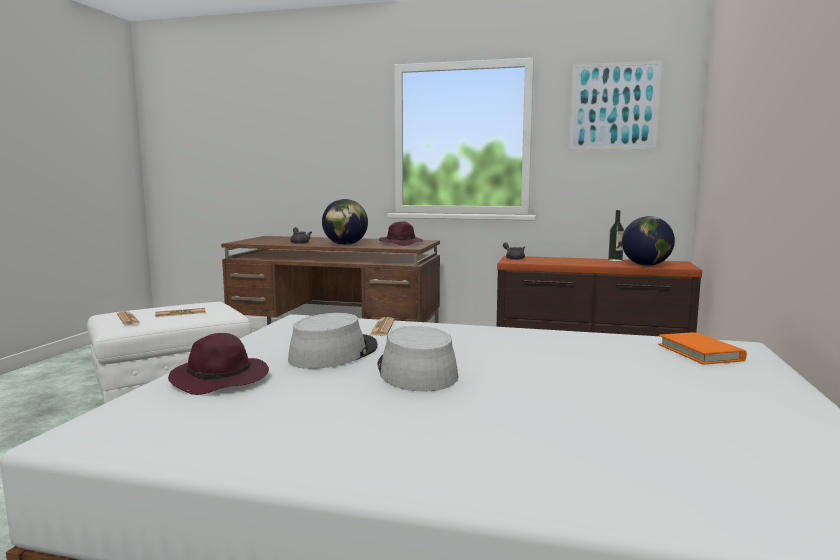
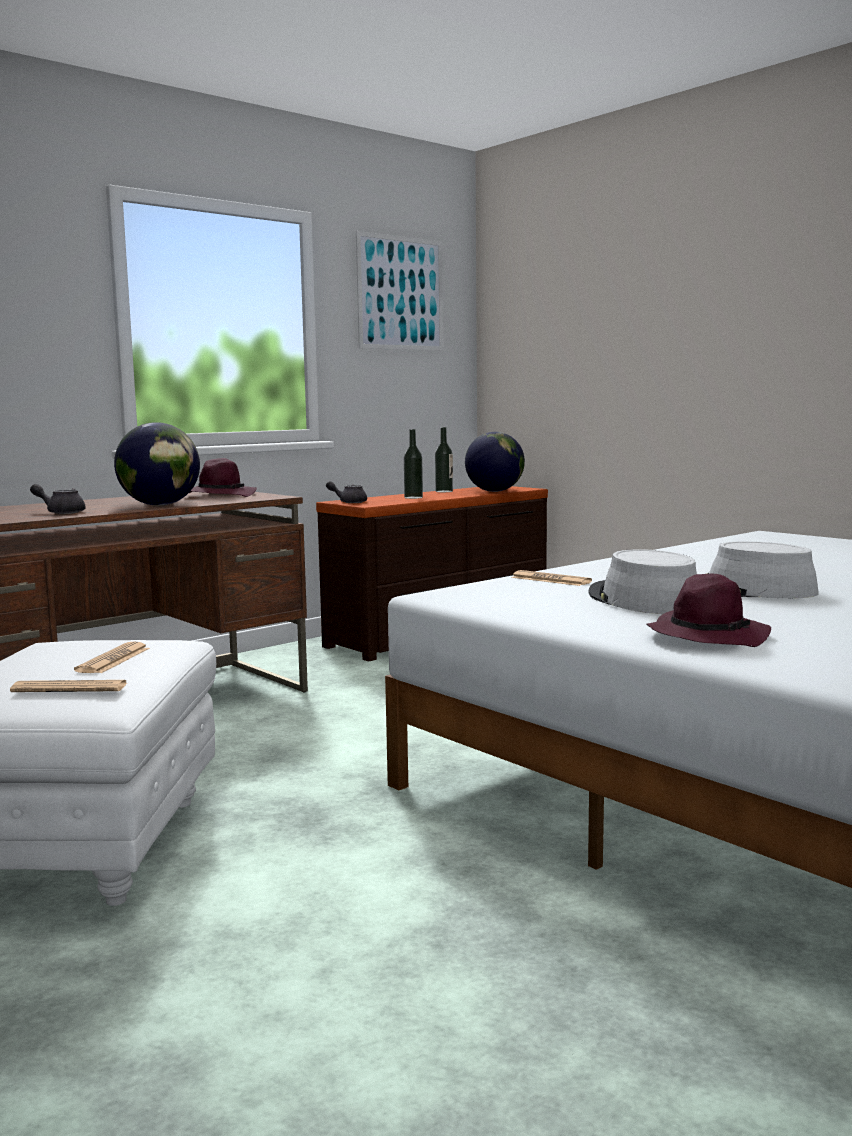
camera: 55 degrees left, 0 degrees up
orange book [658,332,747,365] -> none
none -> bottle [404,429,423,499]

